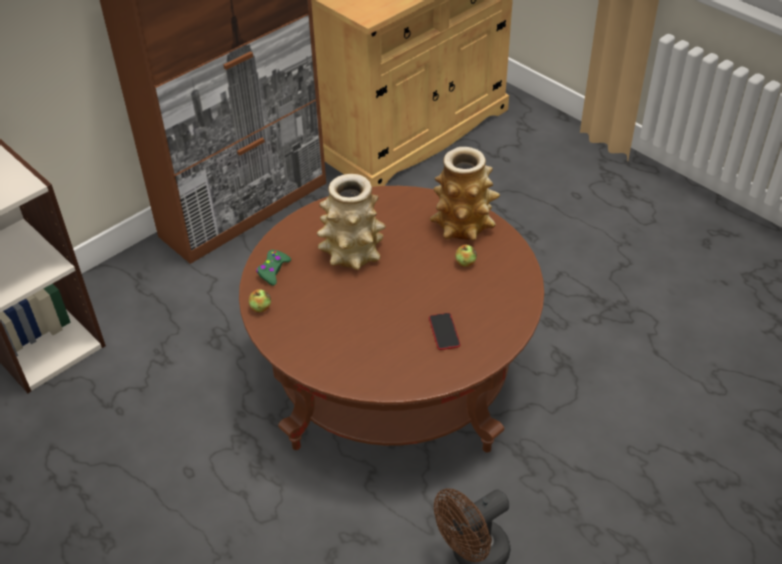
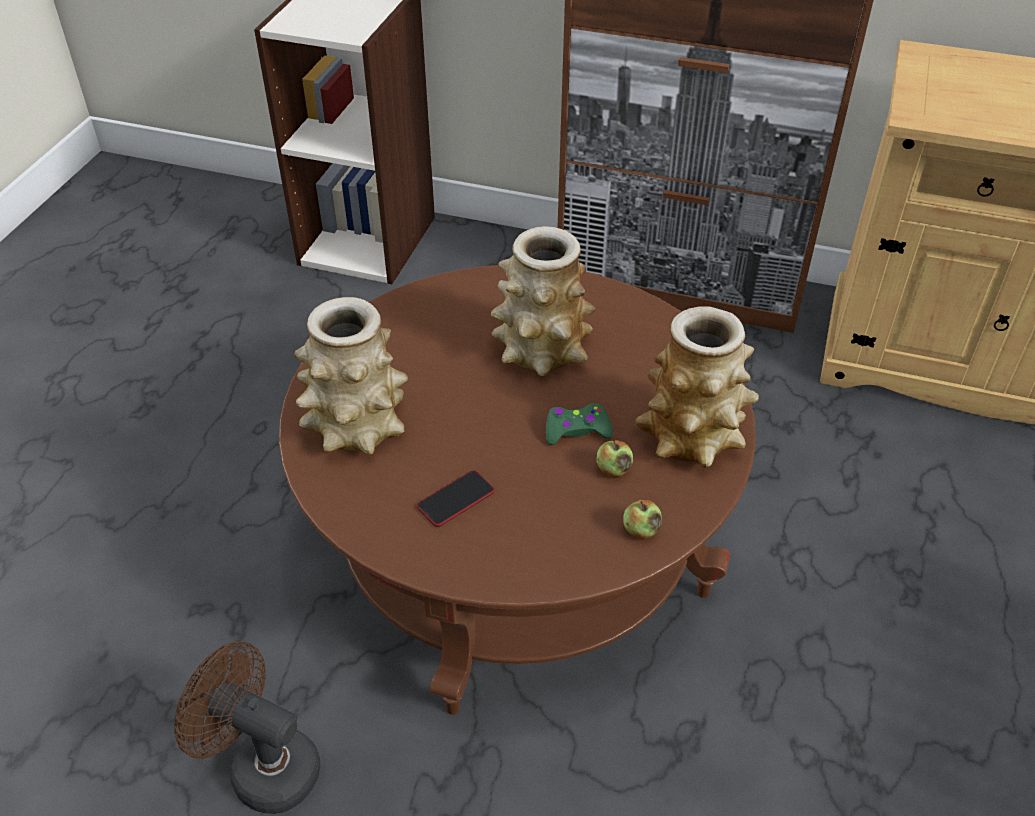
camera: 60 degrees right, 0 degrees up
apple [249,289,271,313] -> apple moved to [623,500,662,539]
green game controller [256,250,291,286] -> green game controller moved to [546,403,613,445]
none -> vase [294,297,408,455]

